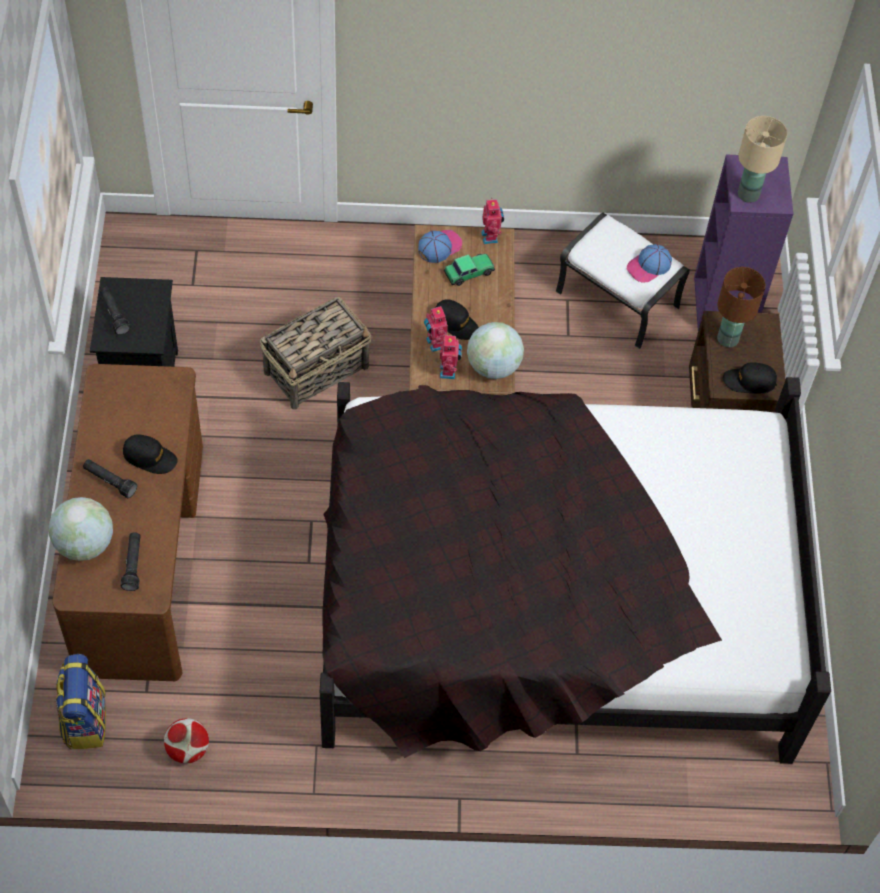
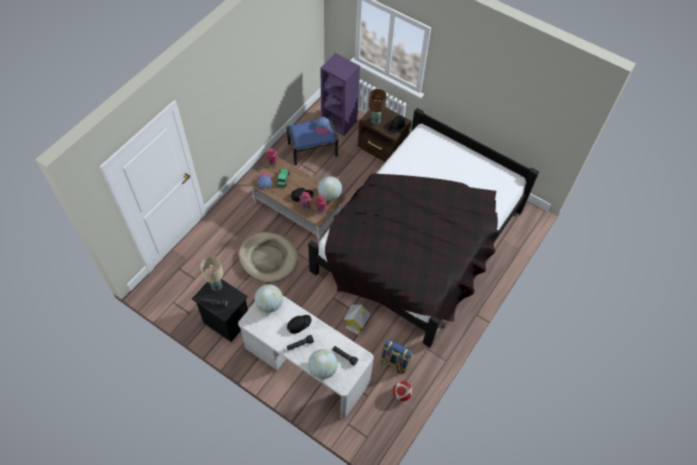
camera: 55 degrees left, 0 degrees up
brown desk [52,364,203,681] -> white desk [238,296,374,418]
backpack [56,654,106,749] -> backpack moved to [381,339,413,374]
basket [260,297,371,409] -> beige dog bed [238,232,298,283]
white ottoman [556,213,690,349] -> blue ottoman [287,118,338,166]
beige table lamp [738,116,787,203] -> beige table lamp moved to [200,257,223,291]
none -> globe [254,284,283,313]
none -> toy house [343,305,371,335]

